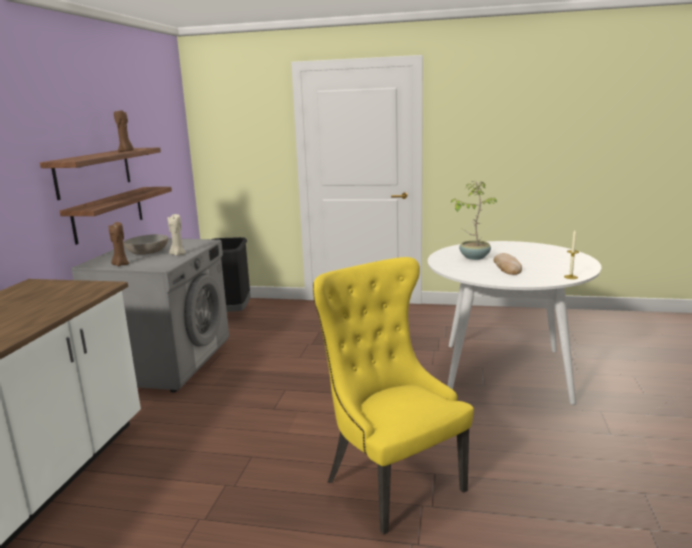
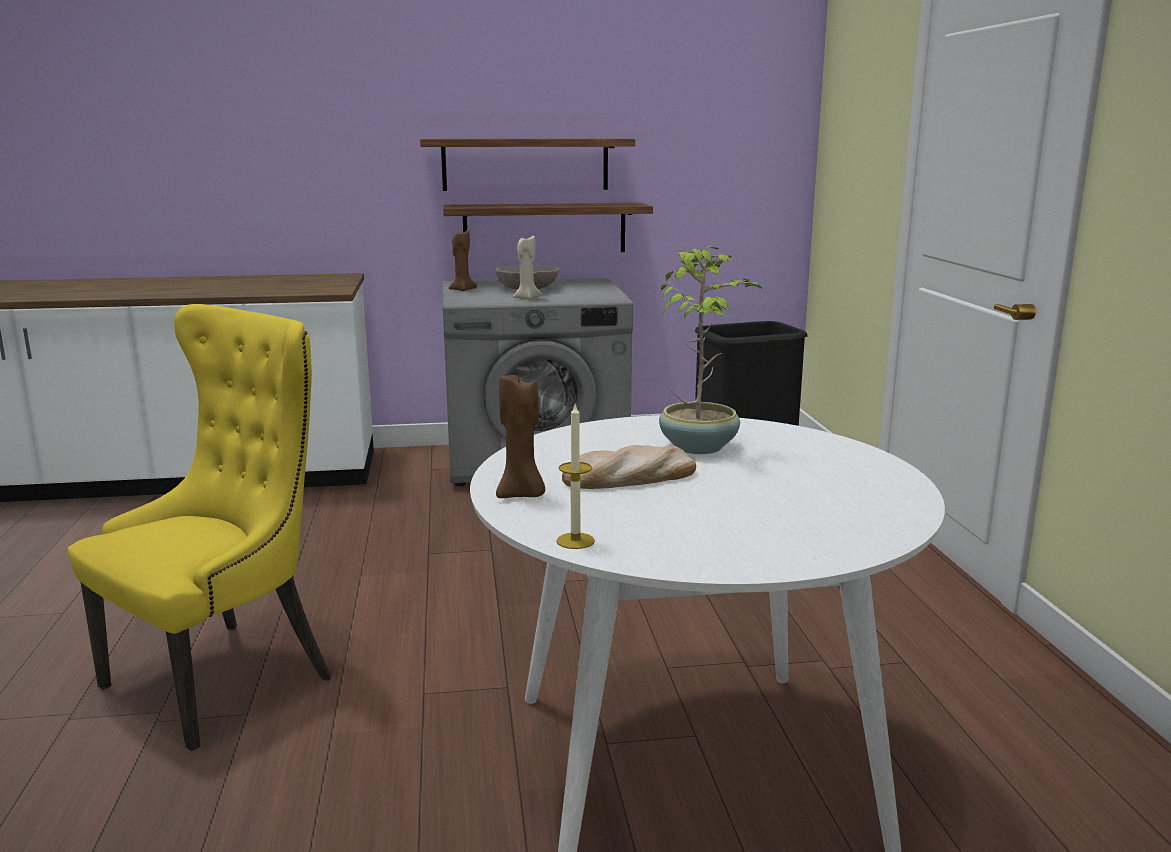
camera: 70 degrees right, 0 degrees up
brown candle [114,109,134,152] -> brown candle moved to [496,371,545,498]

